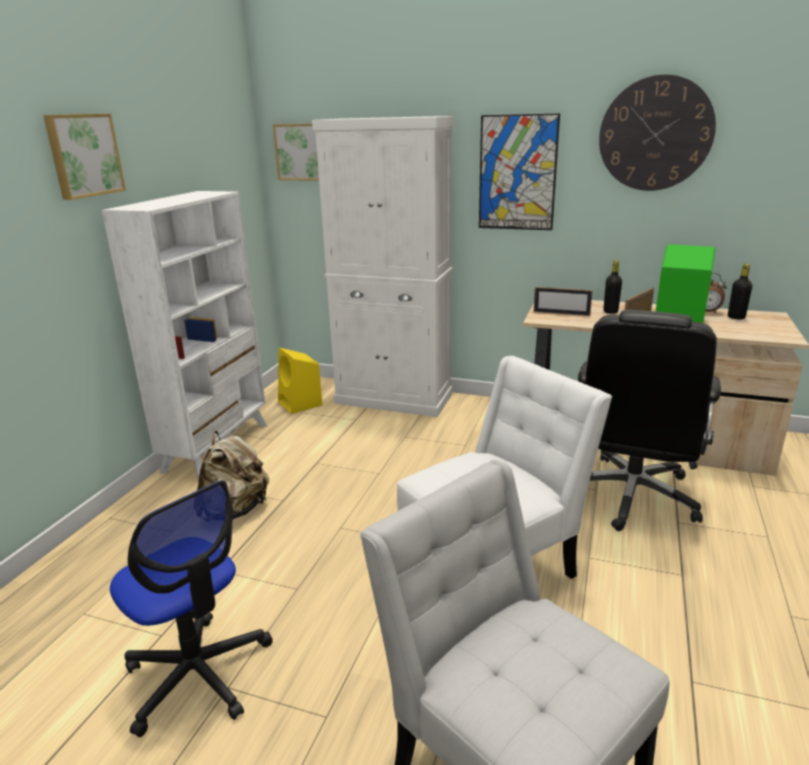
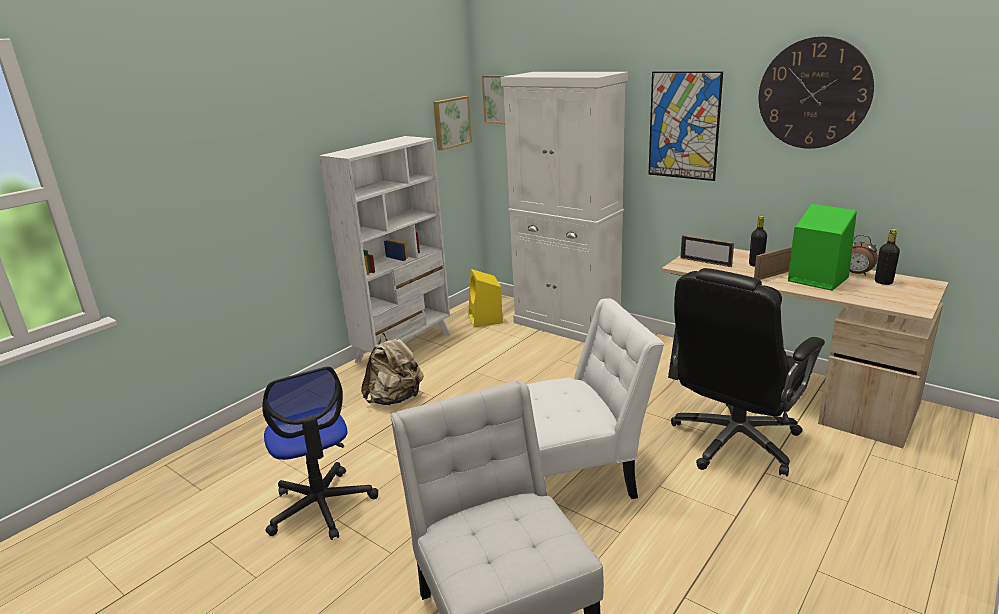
camera: 20 degrees right, 0 degrees up
picture [43,114,126,200] -> picture moved to [433,96,472,150]

